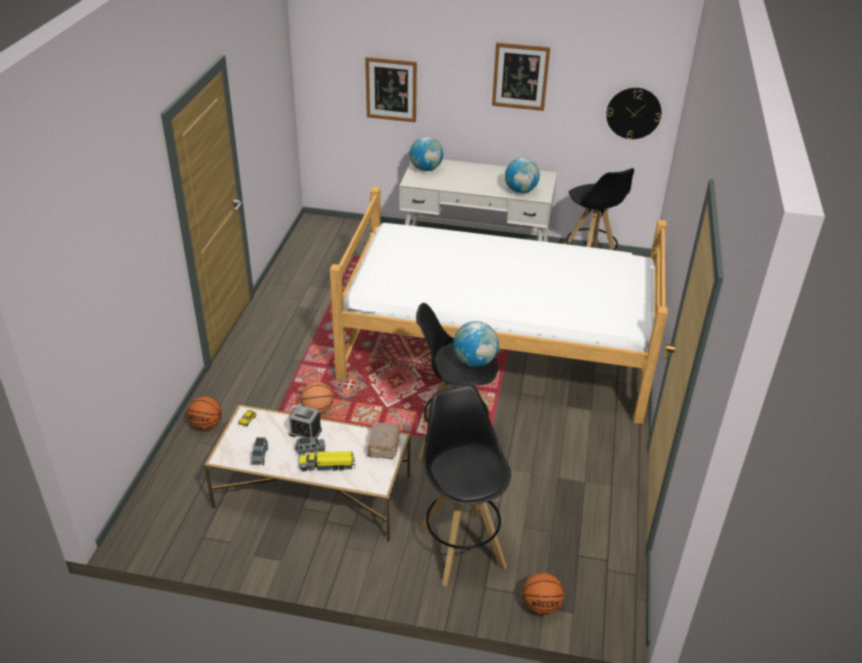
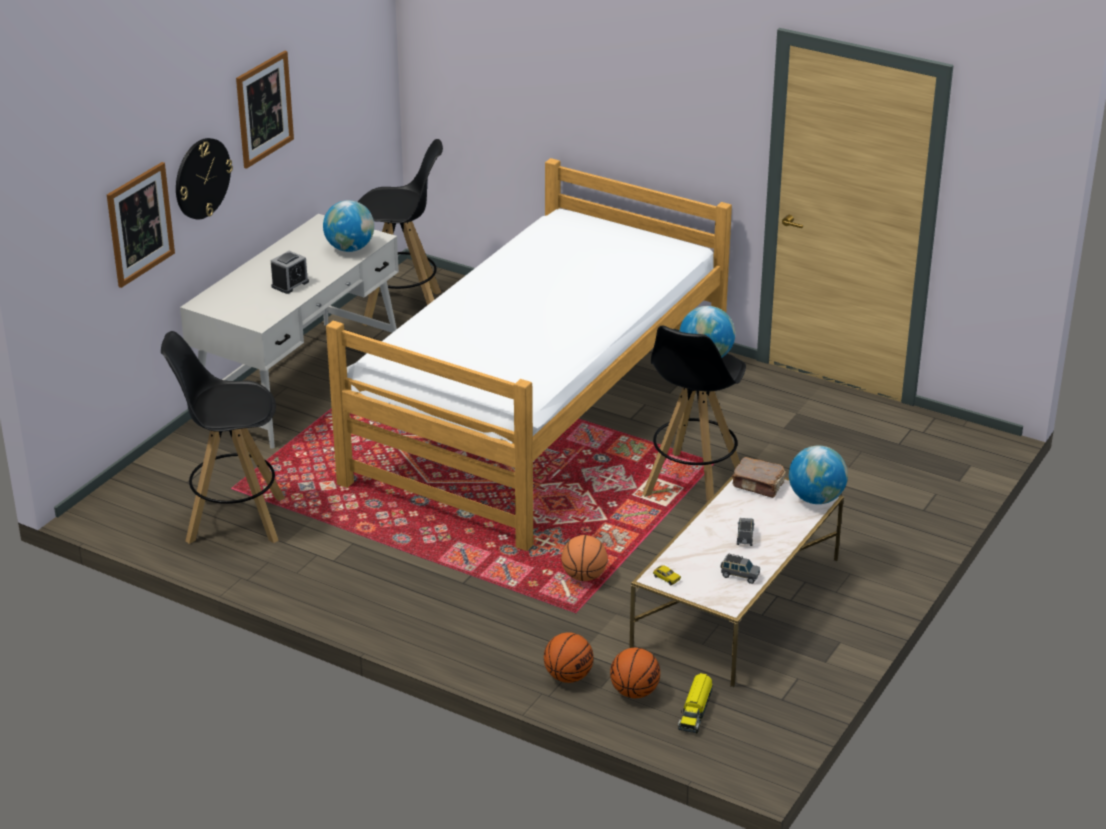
camera: 70 degrees left, 5 degrees down
alarm clock [289,405,322,438] -> alarm clock moved to [271,251,309,294]
toy truck [299,451,356,471] -> toy truck moved to [678,673,713,733]
globe [410,137,443,171] -> globe moved to [789,446,848,504]
black stool [418,385,511,587] -> black stool moved to [161,331,285,544]
basketball [523,572,564,615] -> basketball moved to [610,648,660,698]
wall clock [606,88,661,139] -> wall clock moved to [176,138,233,220]

